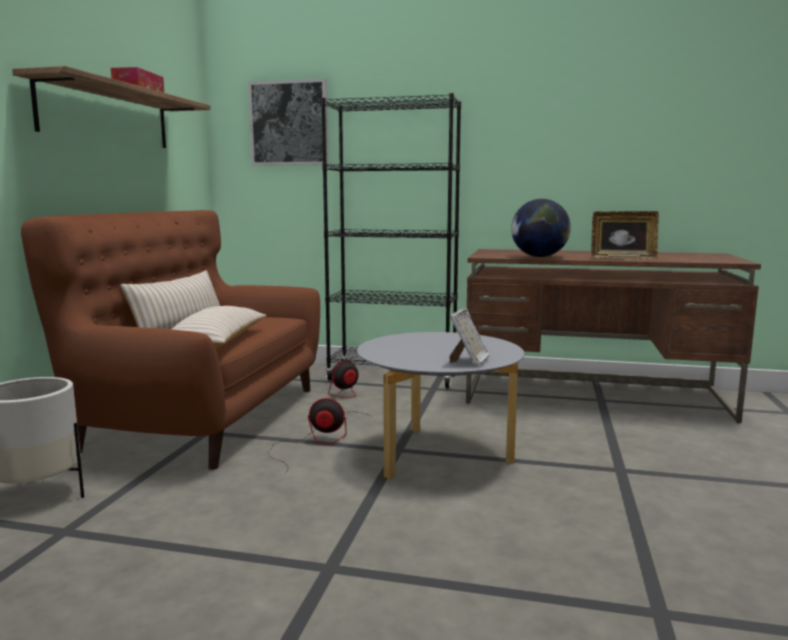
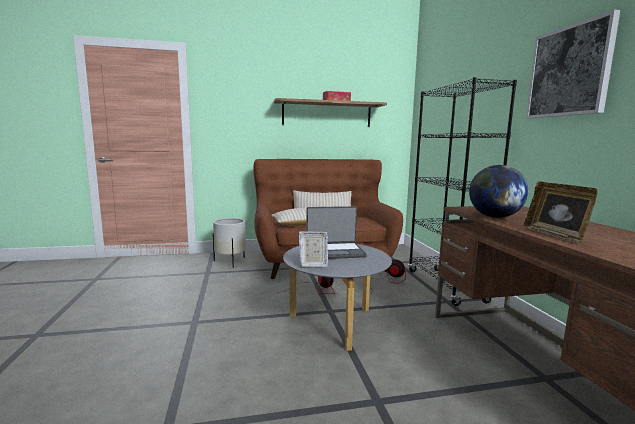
camera: 65 degrees right, 0 degrees up
picture [248,79,329,165] -> picture moved to [526,10,620,119]
none -> laptop [306,206,367,259]

